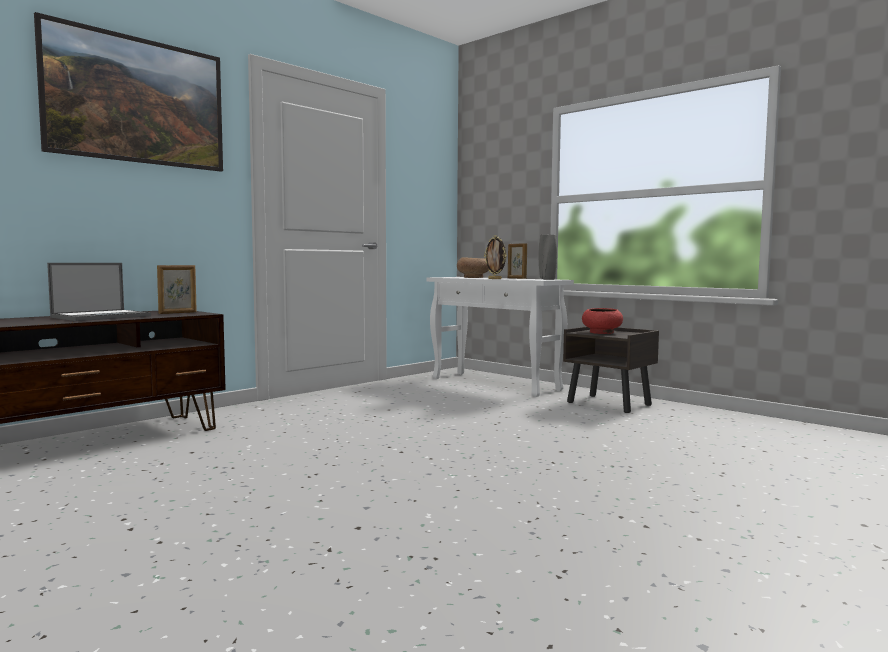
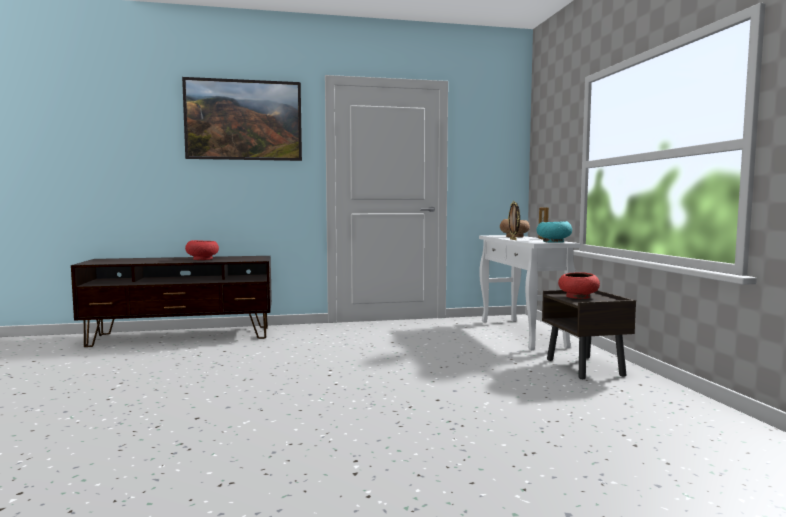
camera: 35 degrees right, 0 degrees up
laptop [47,263,151,321] -> red bowl [185,240,219,260]
picture frame [157,265,197,314] -> none
grey vase [539,235,557,280] -> turquoise bowl [537,221,572,243]

